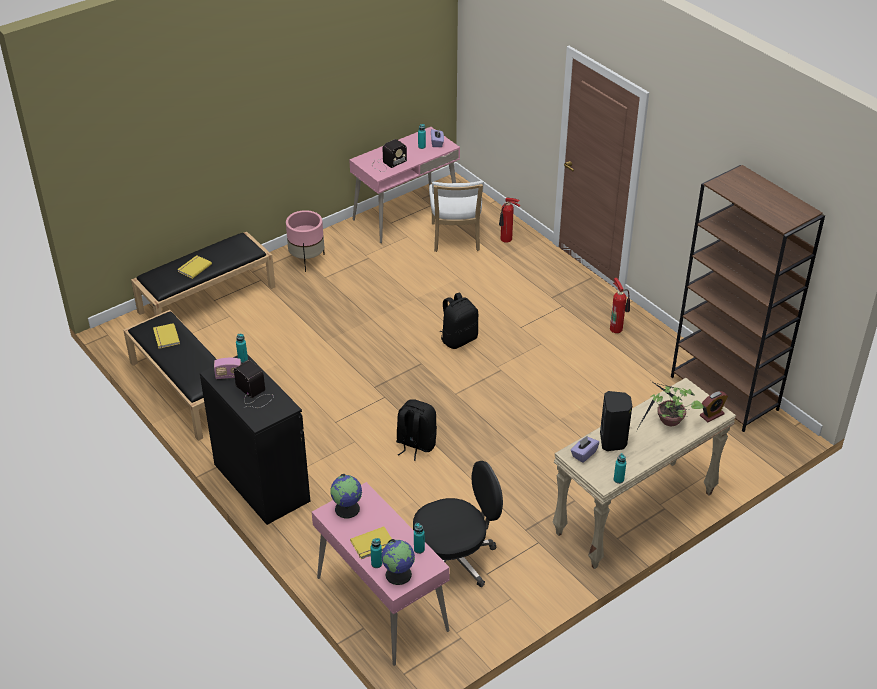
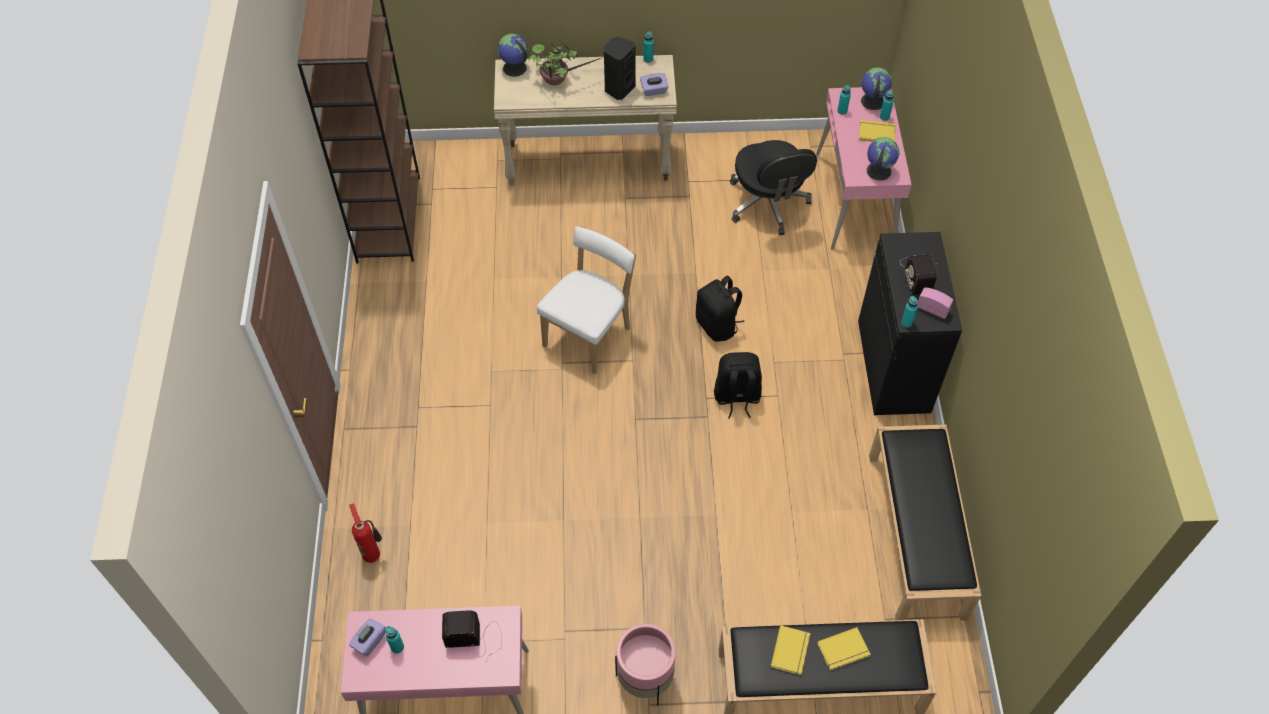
camera: 145 degrees left, 15 degrees up
yellow book [153,323,180,349] -> yellow book moved to [771,626,810,675]
black office chair [413,461,503,587] -> black office chair turned 120 degrees counterclockwise [730,140,817,235]
white chair [429,181,484,252] -> white chair moved to [537,226,636,374]
black backpack [440,292,478,349] -> black backpack moved to [714,352,762,419]
fire extinguisher [610,278,630,333] -> none
alarm clock [700,391,728,422] -> globe [497,33,528,77]

